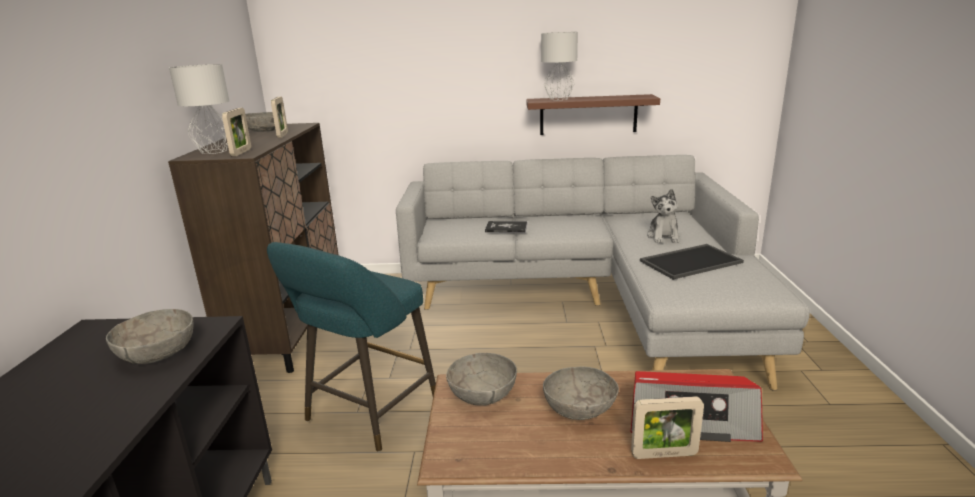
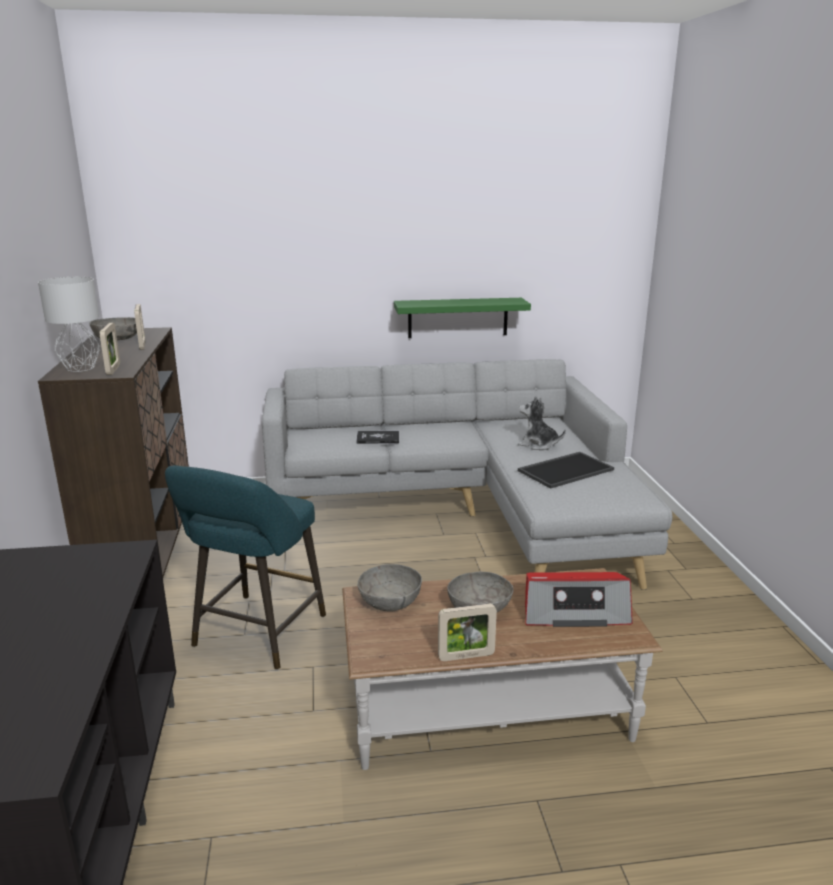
camera: 10 degrees left, 0 degrees up
grey bowl [106,309,194,364] -> none
brown shelf [526,94,660,135] -> green shelf [394,298,531,338]
grey table lamp [541,32,578,100] -> none
picture frame [631,396,704,459] -> picture frame moved to [438,603,497,661]
plush toy [647,189,680,243] -> plush toy turned 120 degrees clockwise [518,396,566,450]

